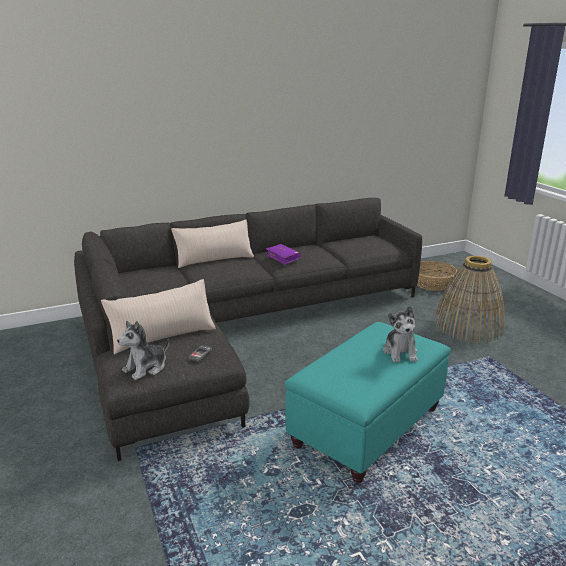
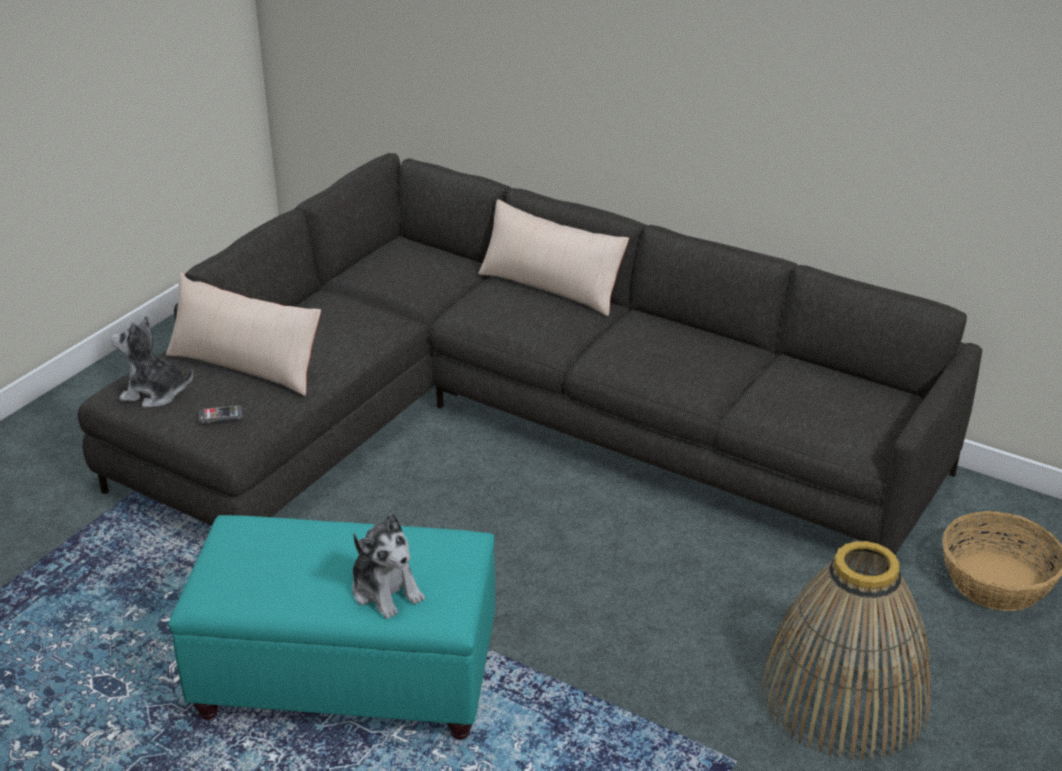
camera: 55 degrees right, 10 degrees up
purple book [266,244,301,265] -> none
plush toy [383,306,418,362] -> plush toy turned 90 degrees counterclockwise [352,513,425,619]

